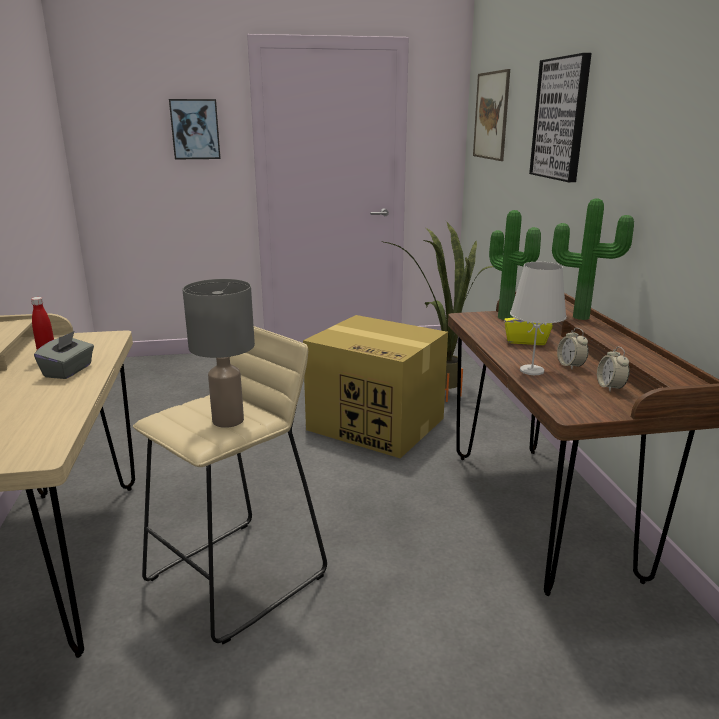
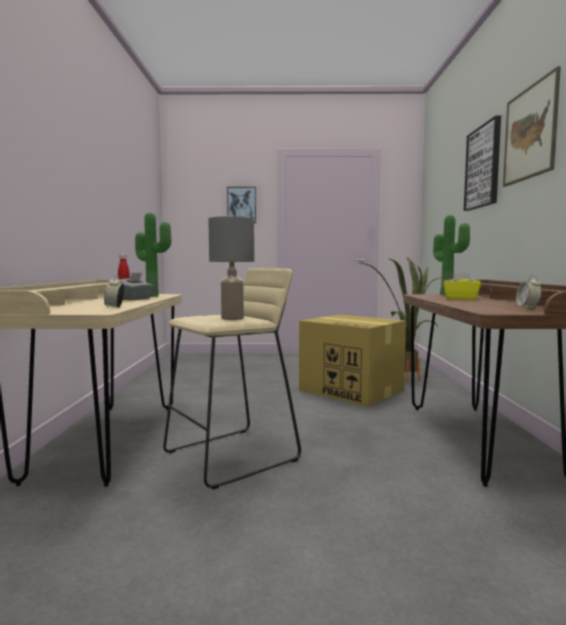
camera: 10 degrees right, 15 degrees down
picture [473,69,510,161] -> picture moved to [503,66,561,187]
white table lamp [510,262,567,375] -> none
potted plant [552,198,634,320] -> potted plant moved to [135,213,171,297]
alarm clock [557,328,588,369] -> alarm clock moved to [104,274,124,308]

